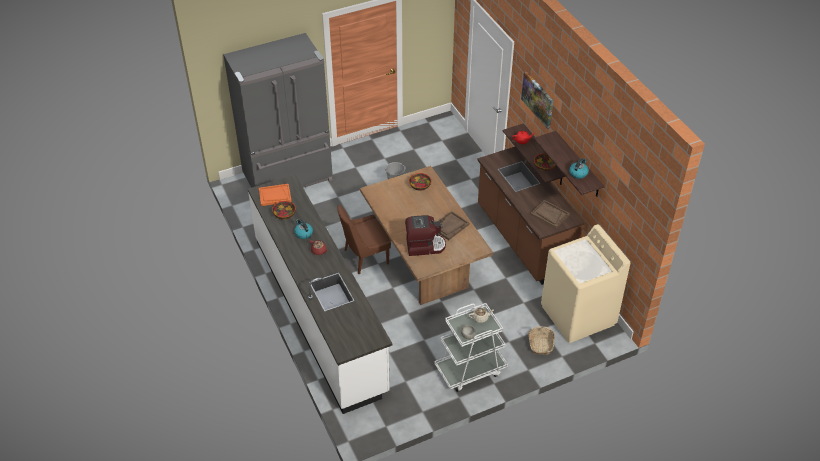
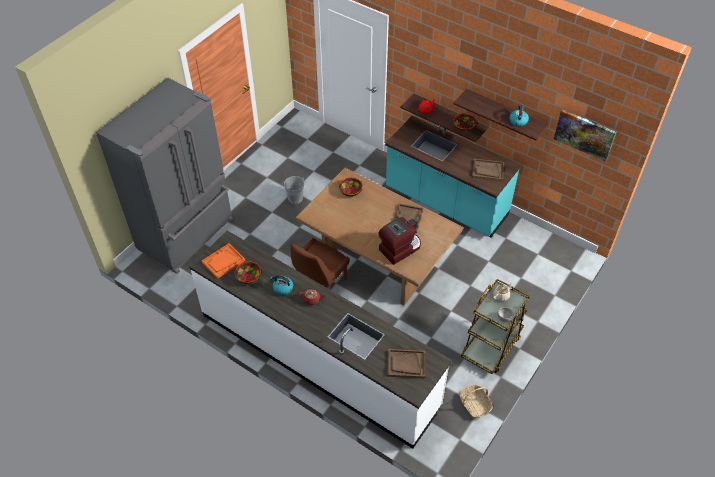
camera: 30 degrees left, 5 degrees up
white cart [435,303,508,392] -> brown cart [461,279,530,374]
brown counter [477,147,585,285] -> turquoise counter [385,116,521,237]
picture [521,71,554,129] -> picture moved to [554,109,616,162]
basket [528,326,555,355] -> basket moved to [459,385,493,418]
beige washing machine [541,224,630,343] -> none
none -> brown tray [387,349,425,378]

